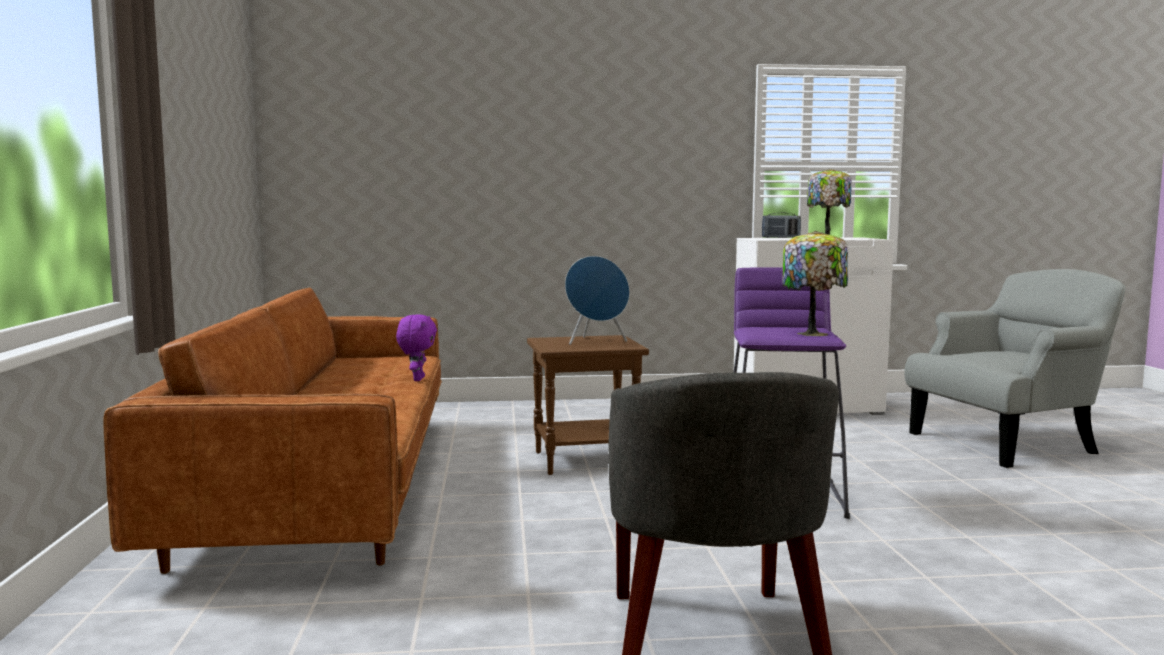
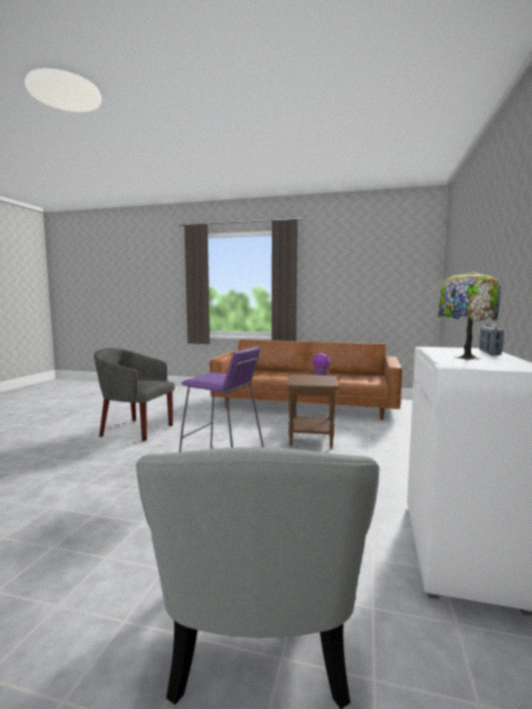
camera: 110 degrees right, 0 degrees up
blue speaker [565,256,630,345] -> none
table lamp [782,231,848,336] -> none

